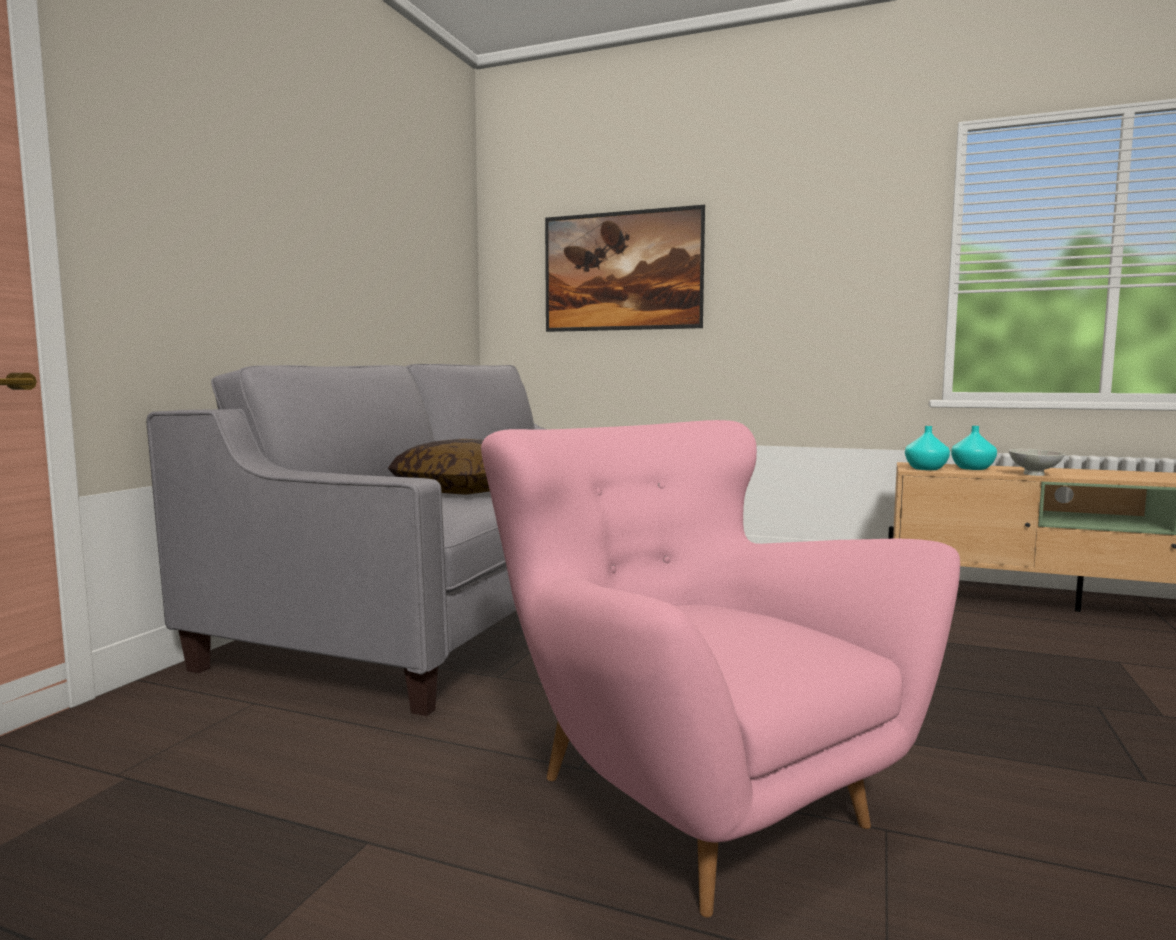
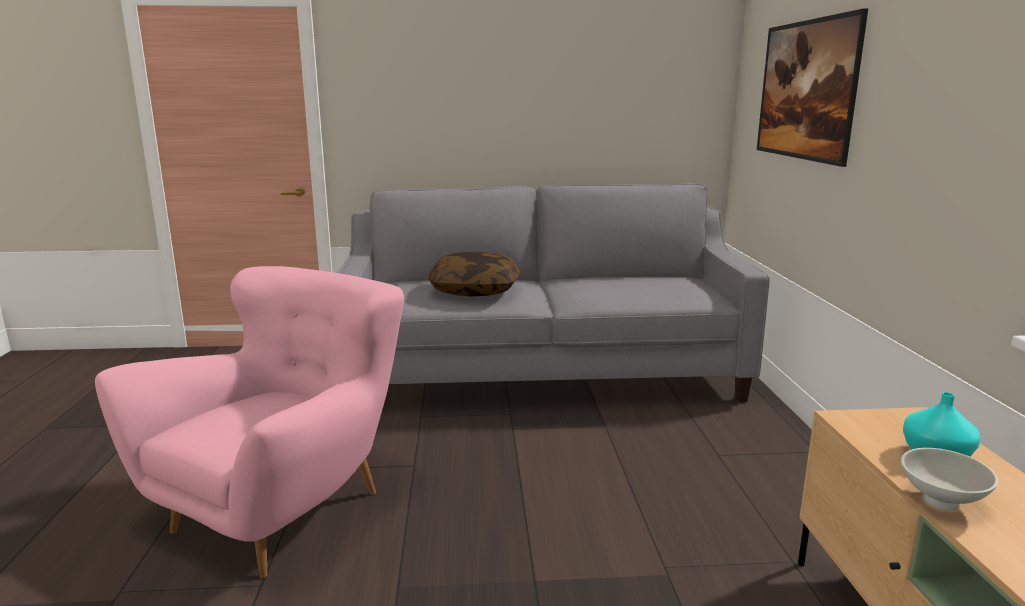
camera: 65 degrees right, 10 degrees up
turquoise vase [905,426,950,470] -> none

